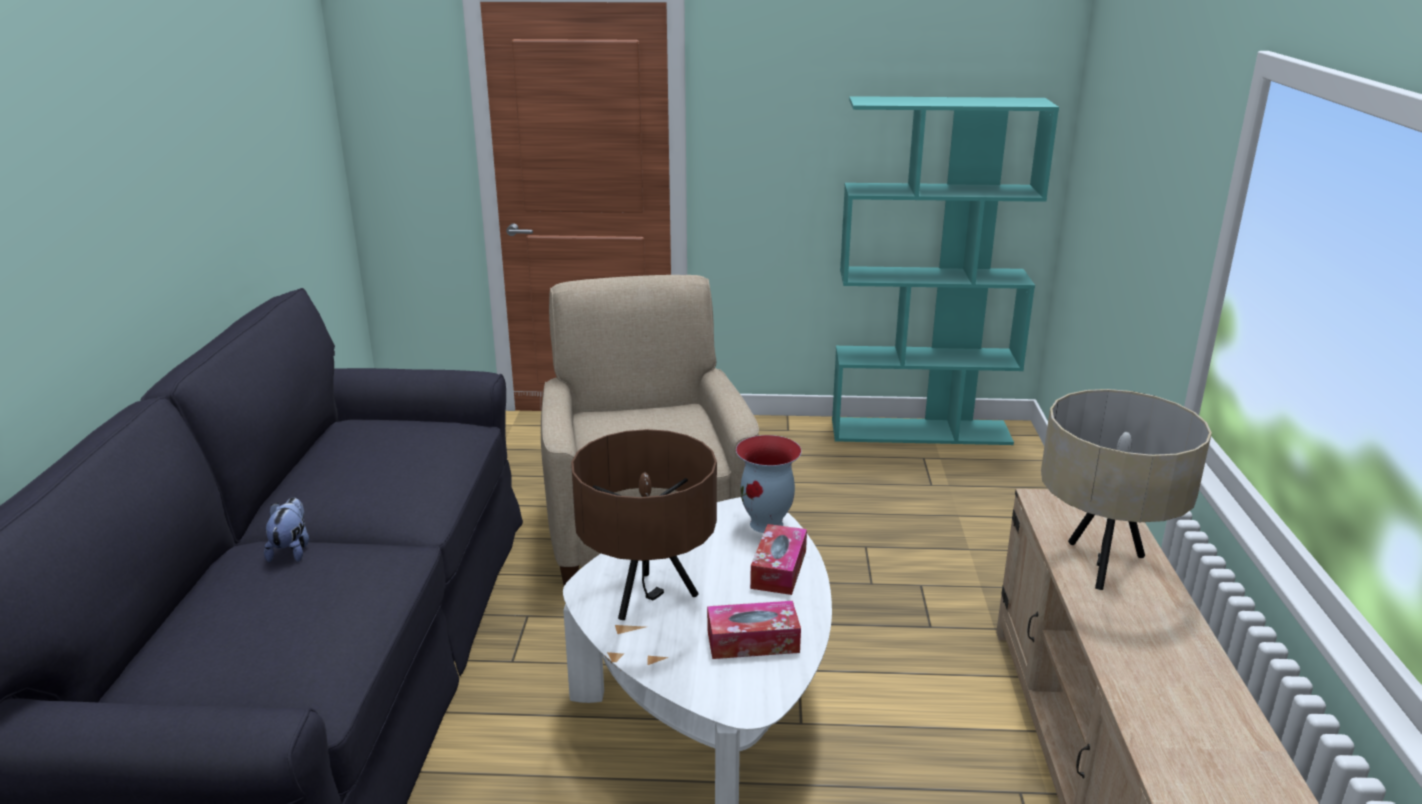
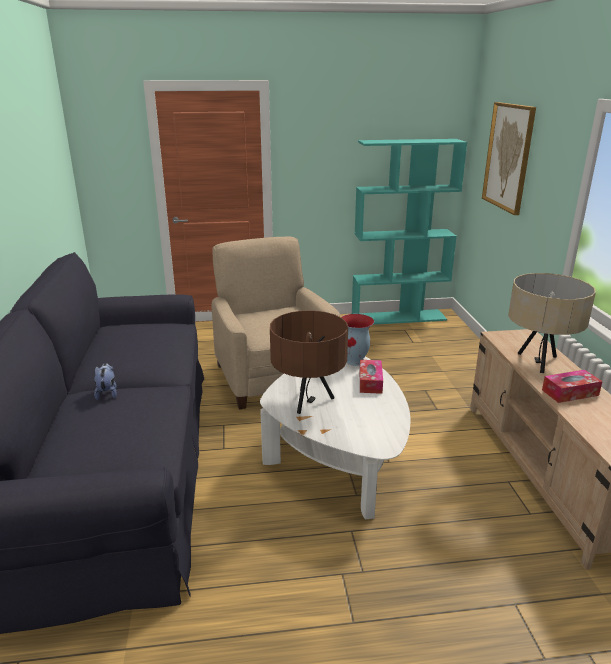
camera: 10 degrees left, 0 degrees up
tissue box [707,601,801,659] -> tissue box moved to [542,370,603,403]
none -> picture [482,102,536,215]

